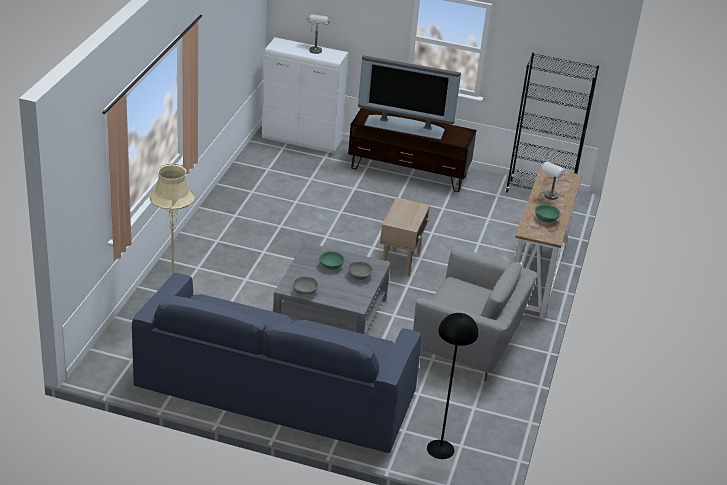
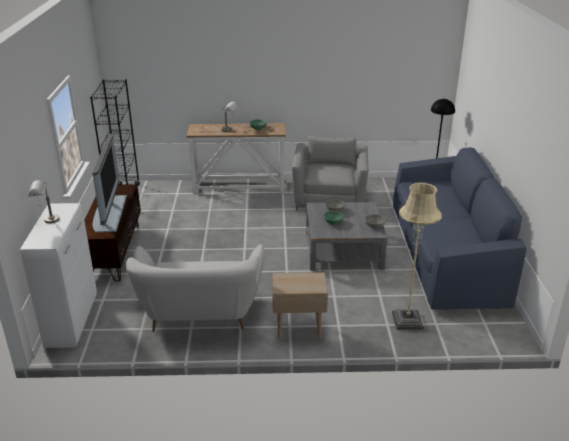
camera: 105 degrees left, 5 degrees down
beige side table [380,198,430,276] -> beige side table moved to [272,272,328,339]
none -> white sofa [126,244,265,332]

